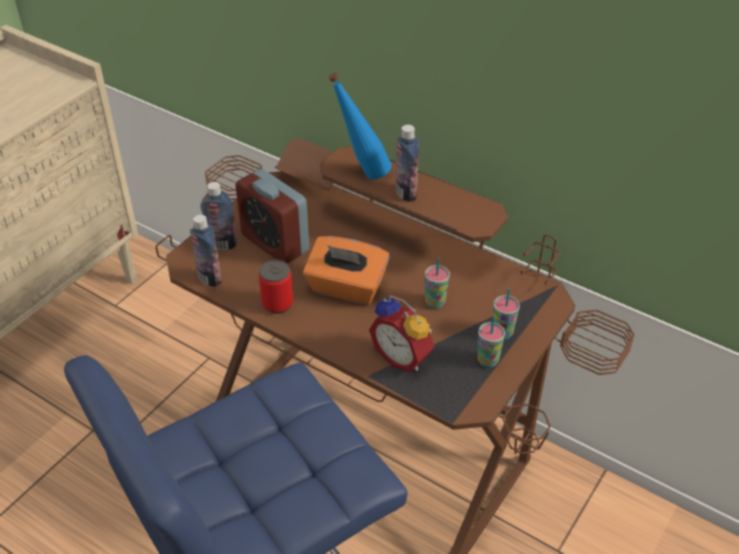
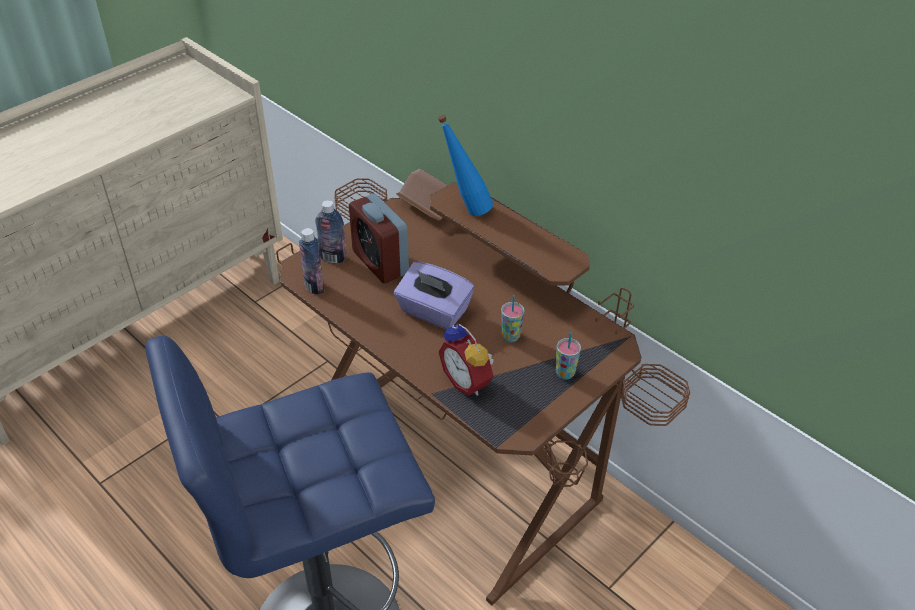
camera: 10 degrees right, 0 degrees up
can [259,260,293,314] -> none
orange tissue box [303,236,390,305] -> purple tissue box [394,262,474,329]
bottle [396,125,419,202] -> none
cup [477,316,505,368] -> none

